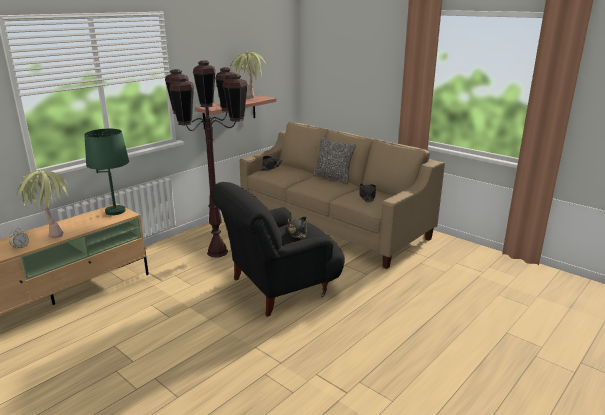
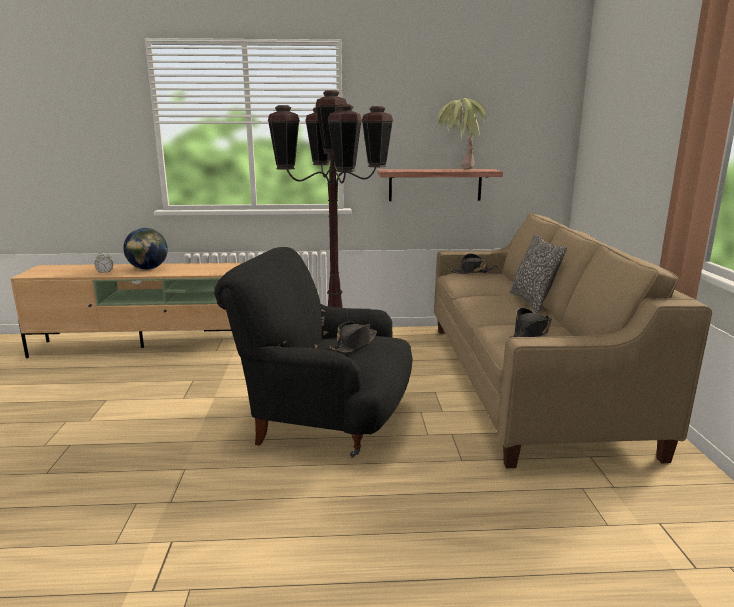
camera: 45 degrees right, 5 degrees down
potted plant [17,170,68,238] -> globe [123,228,168,270]
green table lamp [84,129,129,215] -> none

